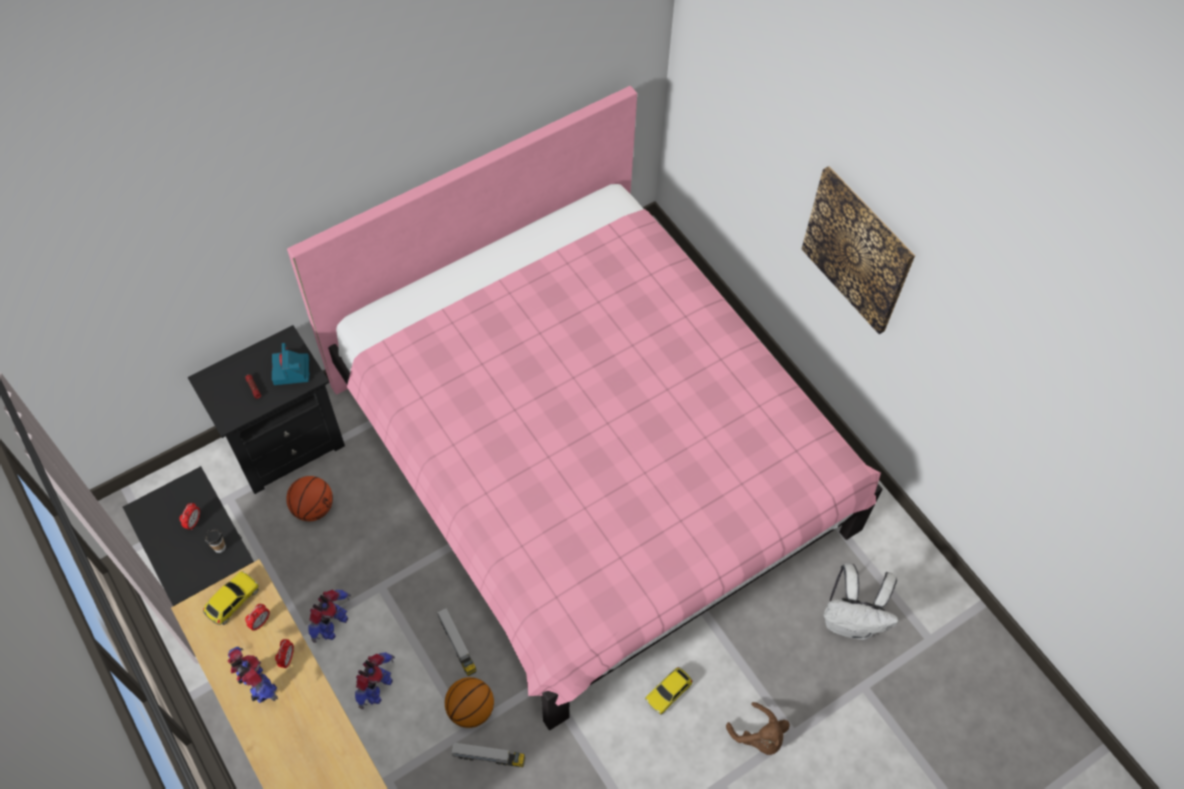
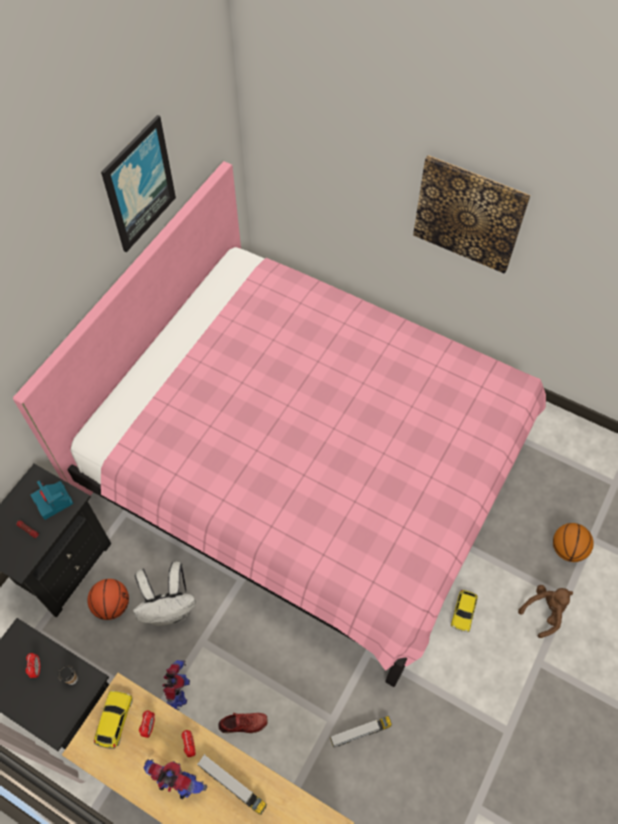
camera: 25 degrees left, 0 degrees up
toy robot [355,652,395,710] -> red shoe [218,713,268,733]
toy truck [437,607,477,676] -> toy truck moved to [197,754,267,815]
basketball [445,677,494,728] -> basketball moved to [553,523,594,562]
brown plush toy [726,702,790,755] -> brown plush toy turned 60 degrees counterclockwise [518,585,573,638]
white backpack [823,563,898,640] -> white backpack moved to [133,562,196,626]
none -> picture [101,115,176,252]

